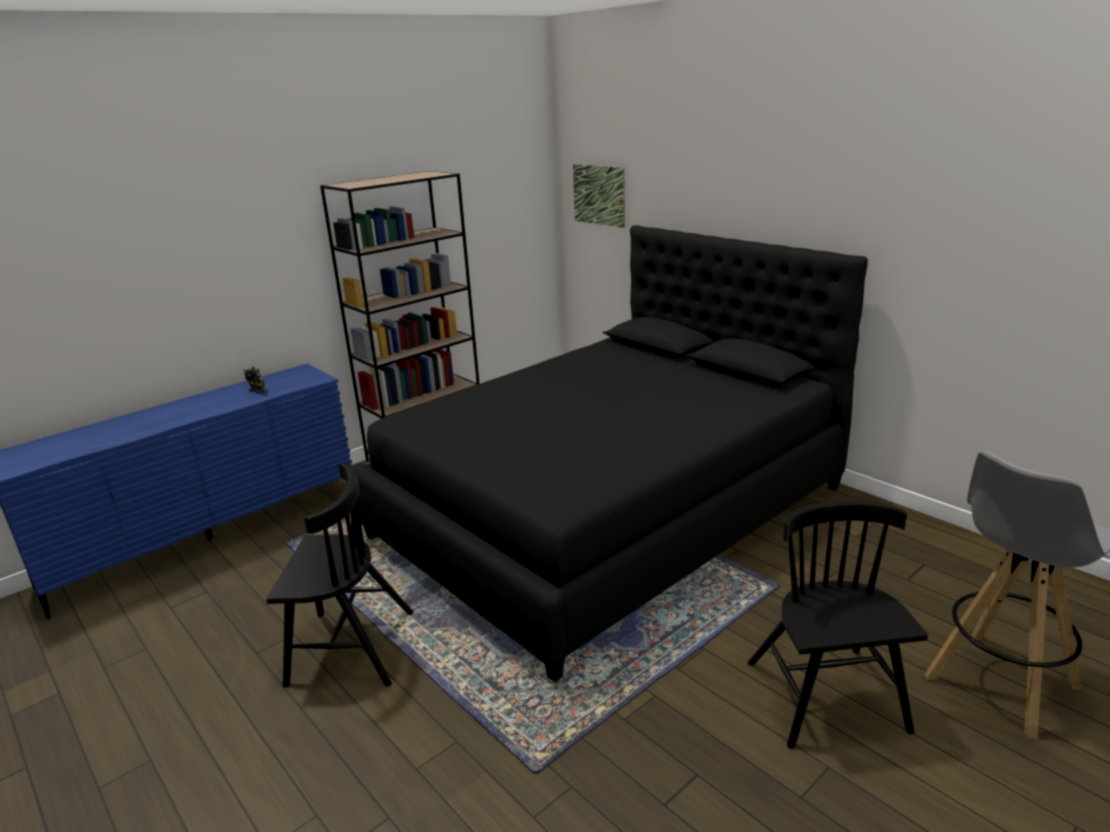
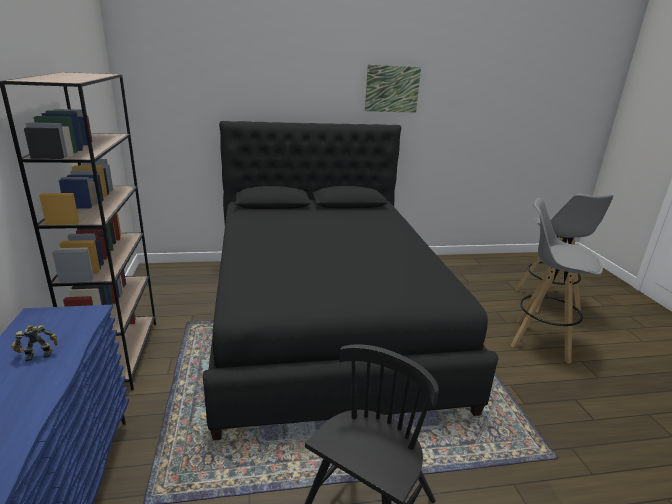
camera: 60 degrees left, 0 degrees up
picture [573,164,625,228] -> picture moved to [365,65,421,113]
black chair [748,500,928,749] -> grey stool [510,198,603,364]

